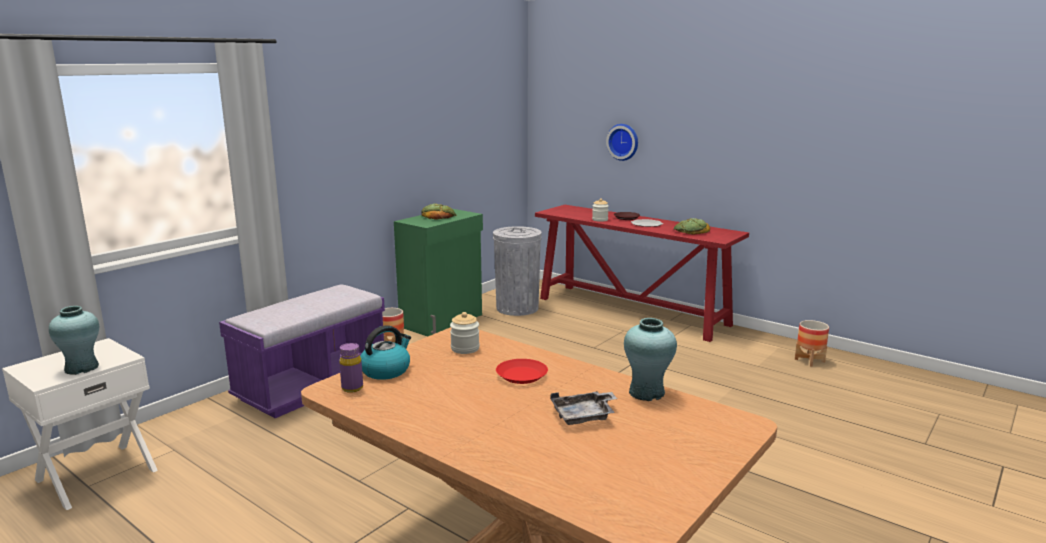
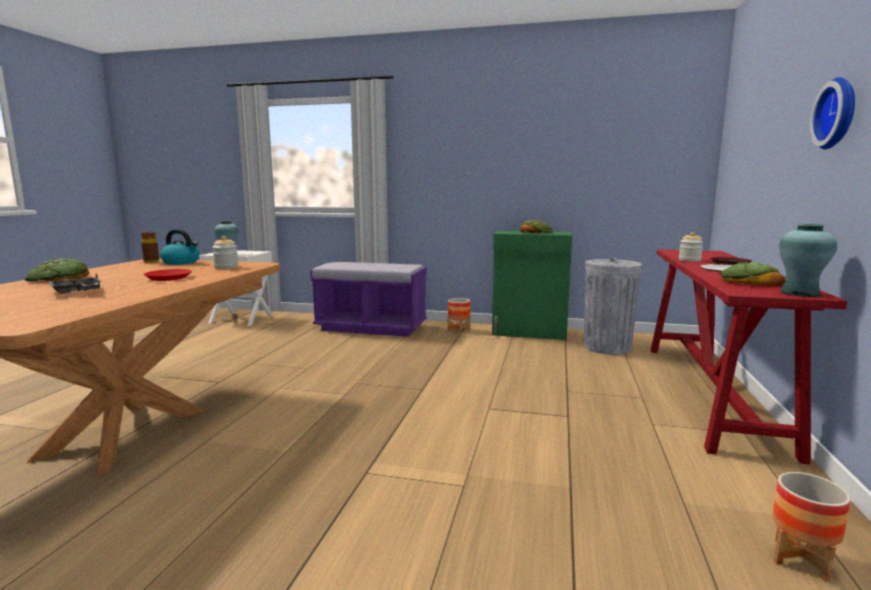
camera: 65 degrees right, 5 degrees down
purple bottle [339,343,363,393] -> brown bottle [141,232,159,263]
wall clock [606,124,638,161] -> wall clock moved to [810,77,855,149]
turquoise vase [624,318,677,401] -> turquoise vase moved to [779,223,837,297]
none -> bread [25,258,89,282]

